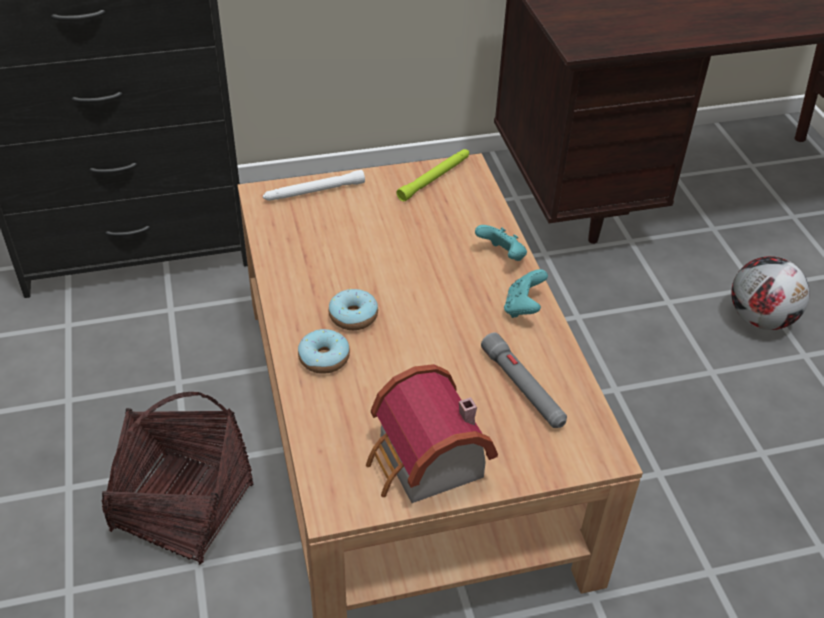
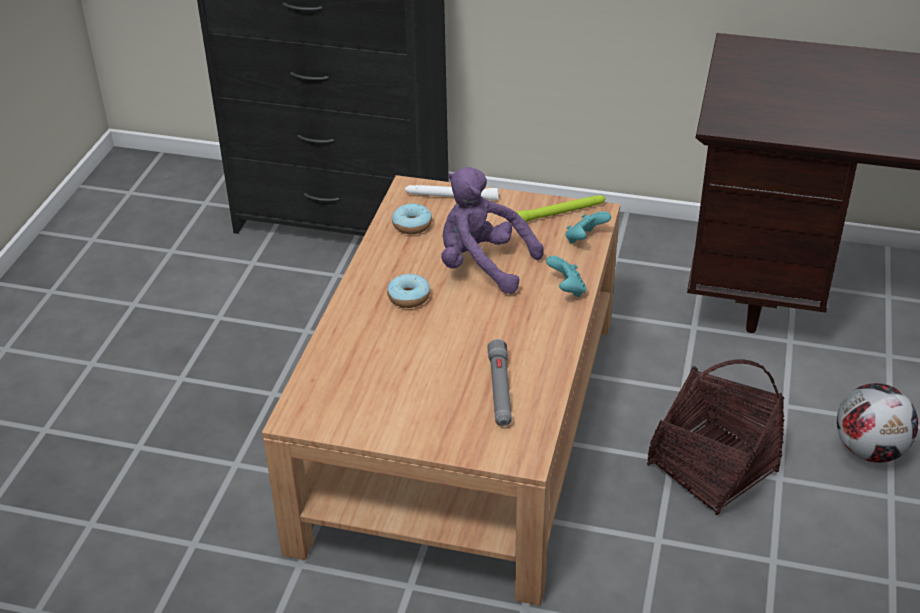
camera: 30 degrees right, 5 degrees down
basket [102,392,254,565] -> basket moved to [647,359,784,515]
donut [298,329,350,374] -> donut moved to [392,203,432,234]
toy house [366,364,498,503] -> none
turquoise game controller [504,269,548,318] -> turquoise game controller moved to [565,211,611,243]
none -> purple plush toy [441,167,544,294]

